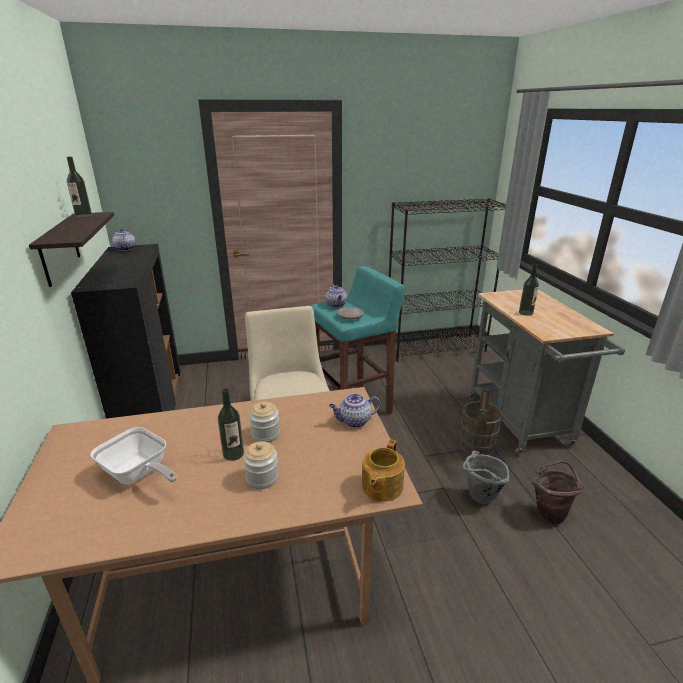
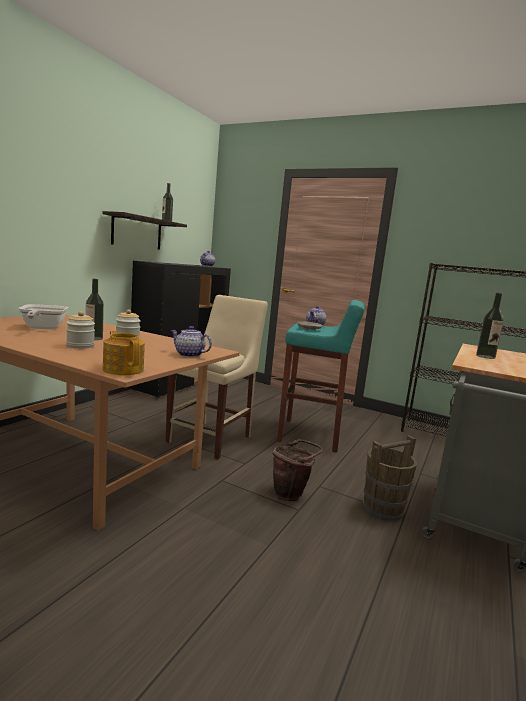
camera: 40 degrees right, 15 degrees down
teapot [362,439,405,502] -> teapot turned 75 degrees clockwise [103,331,145,375]
grey bucket [463,451,509,505] -> none
brown bucket [531,461,584,526] -> brown bucket moved to [272,439,323,501]

